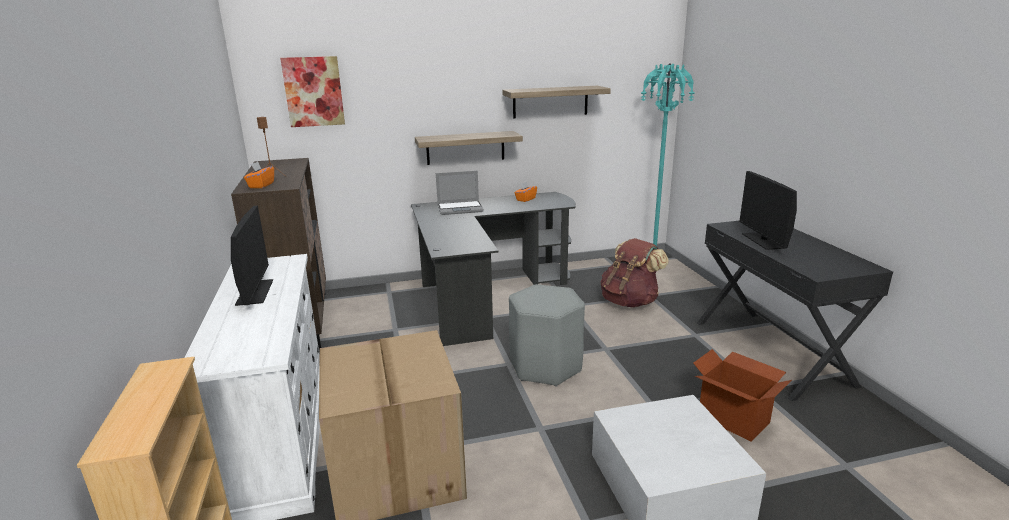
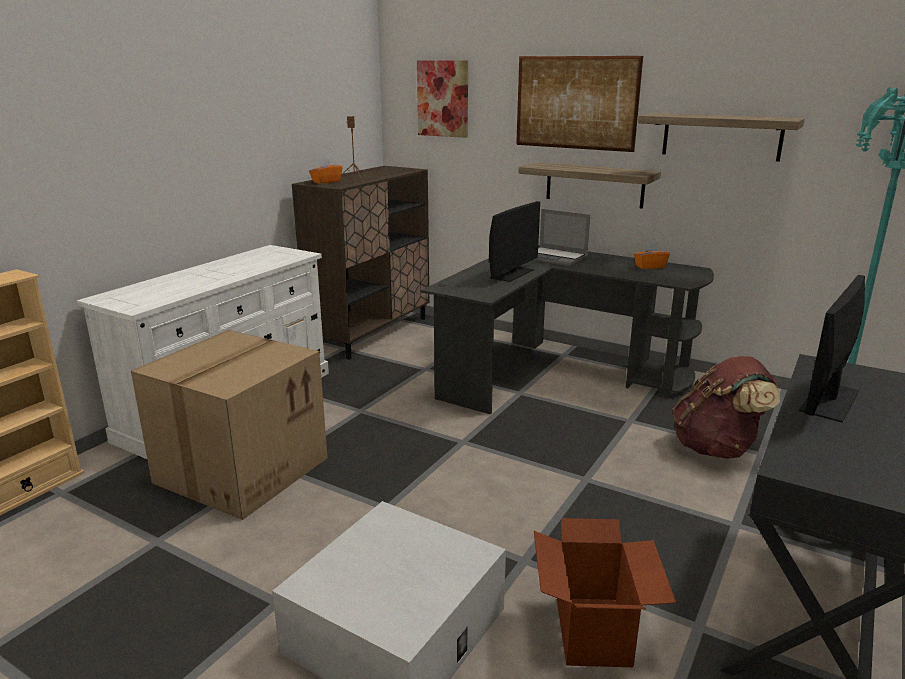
camera: 45 degrees right, 0 degrees up
monitor [231,205,273,306] -> monitor moved to [489,201,540,282]
grey stool [509,284,585,387] -> none
none -> picture [516,56,643,152]

